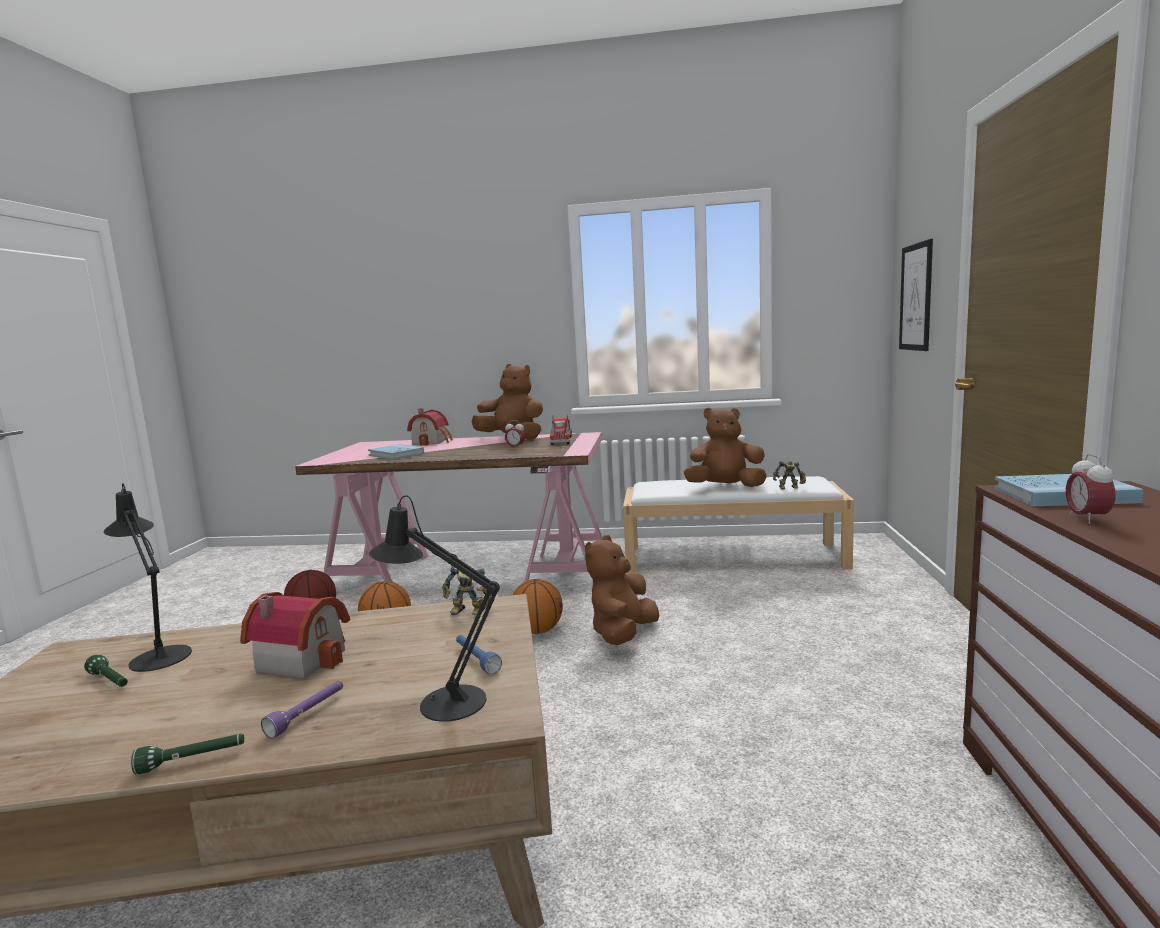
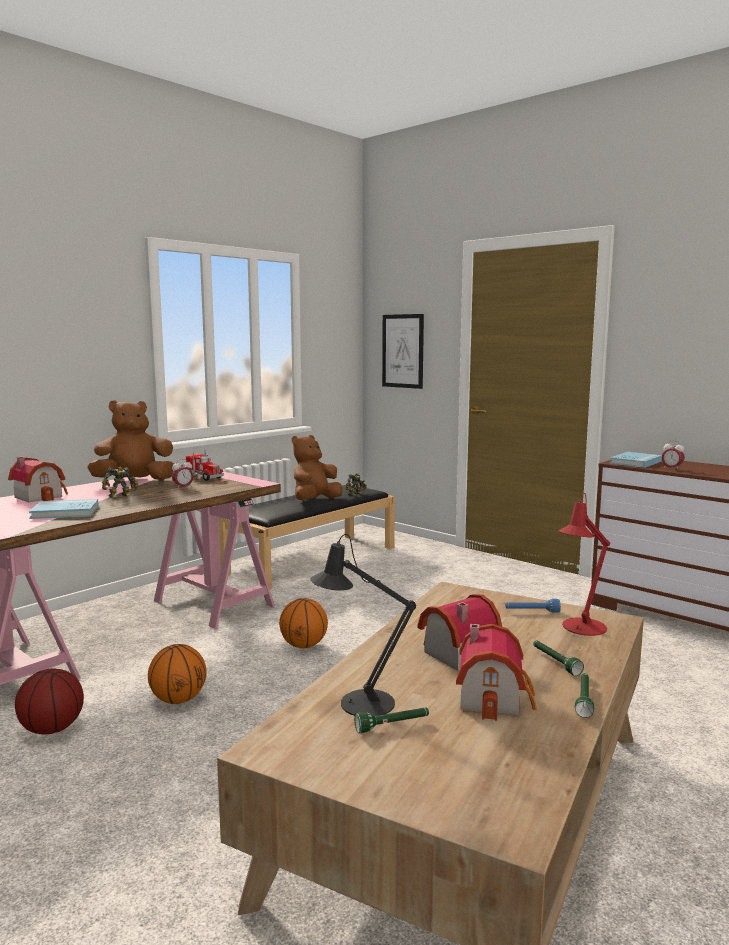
camera: 55 degrees left, 0 degrees up
purple flashlight [261,681,343,739] -> green flashlight [533,641,584,676]
black table lamp [369,495,500,722] -> red table lamp [559,493,610,636]
toy robot [442,566,492,615] -> toy robot moved to [102,466,138,499]
brown plush toy [585,535,659,645] -> none
white bench [623,476,854,573] -> black bench [218,485,395,590]
none -> toy house [456,624,537,721]

